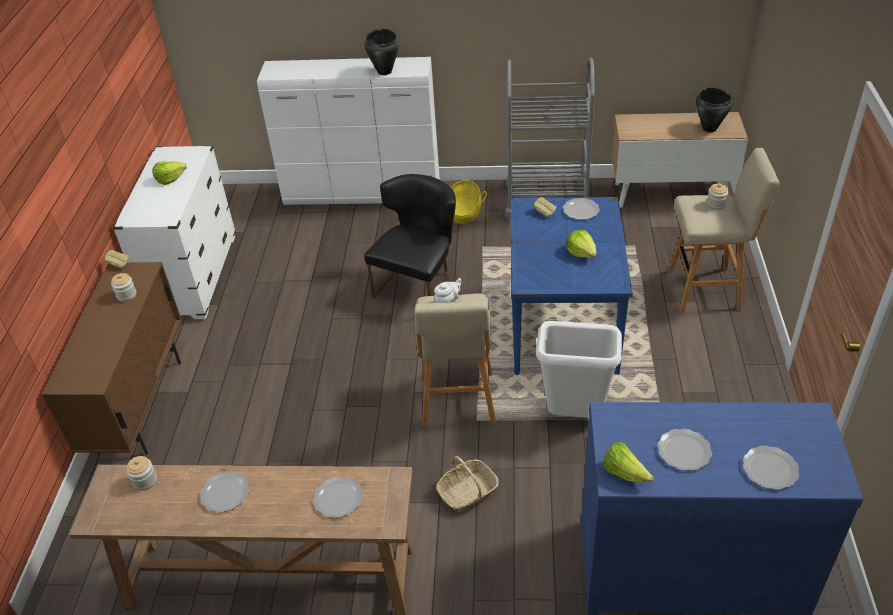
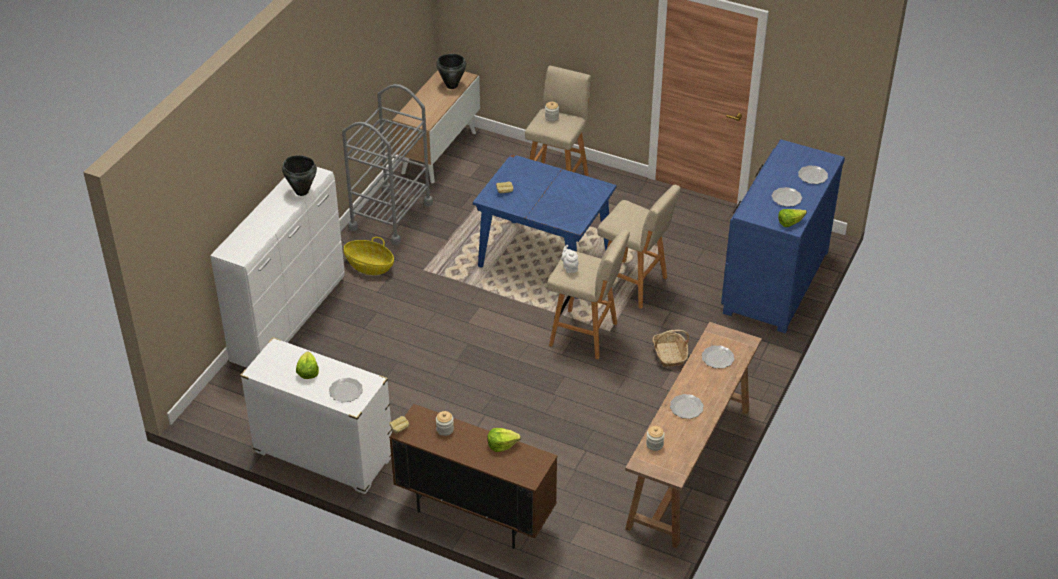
camera: 70 degrees left, 0 degrees up
black chair [364,174,456,298] -> none
white trash can [536,321,622,418] -> beige stool [597,185,681,309]
plate [563,198,600,220] -> plate moved to [329,378,363,402]
lettuce [567,230,597,258] -> lettuce moved to [487,428,521,452]

